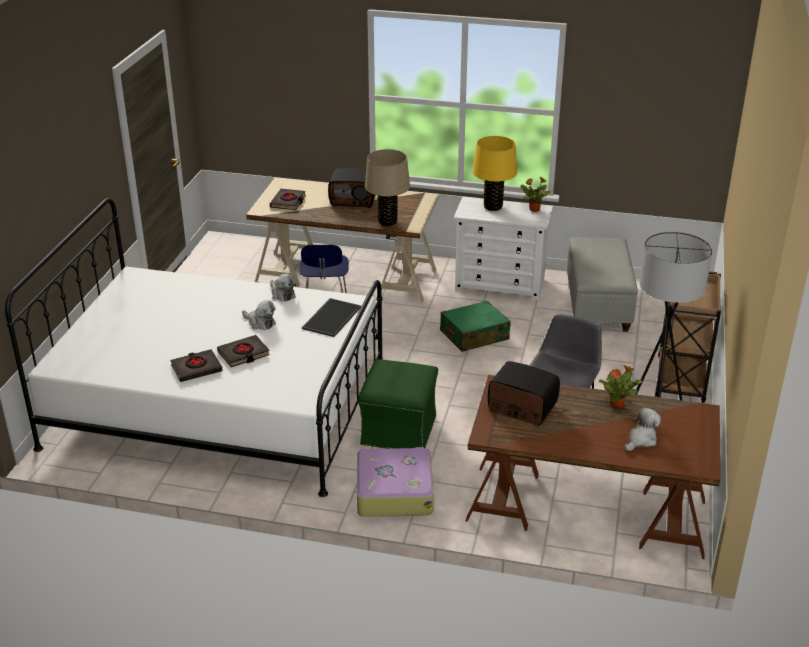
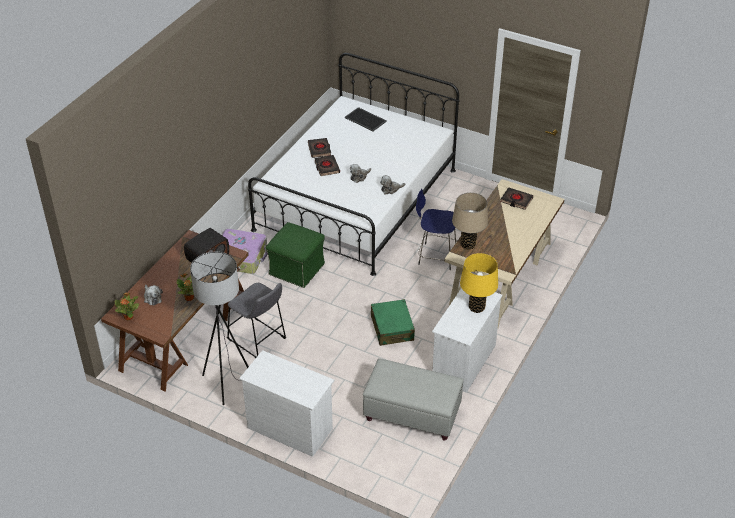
camera: 105 degrees right, 10 degrees up
tray [302,298,361,337] -> tray moved to [345,107,387,131]
radio [328,168,375,208] -> none
potted plant [521,177,552,212] -> potted plant moved to [115,292,139,320]
brown cart [656,271,721,403] -> white dresser [239,350,334,457]

